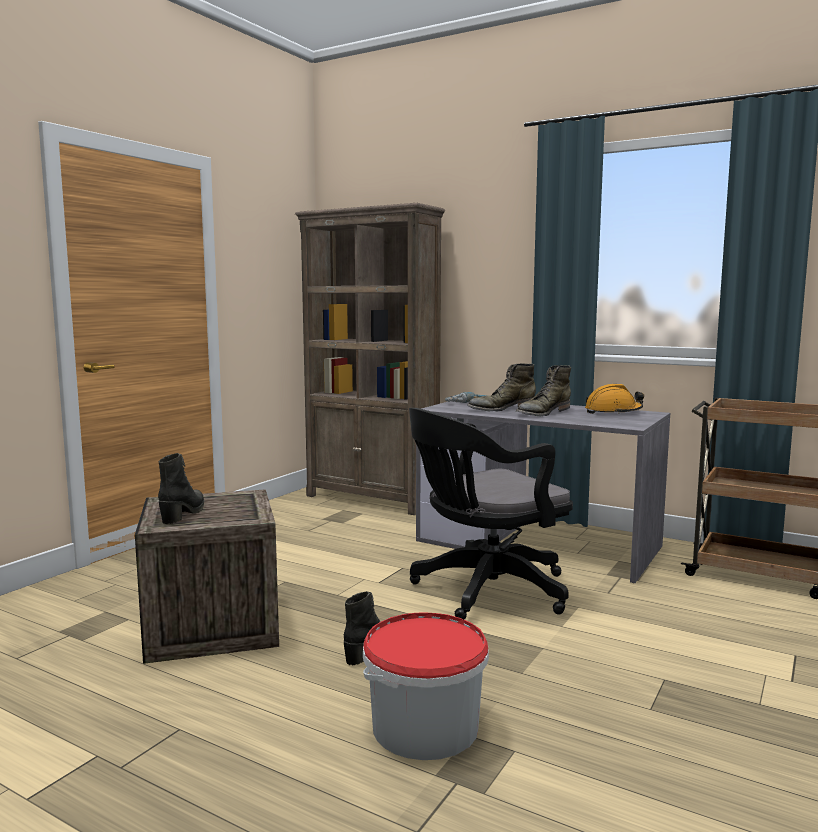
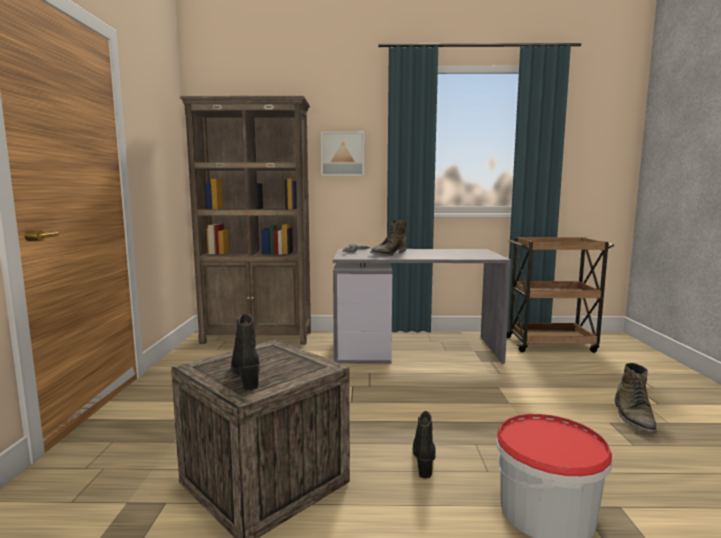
camera: 30 degrees left, 0 degrees up
black office chair [409,408,573,619] -> none
green boot [516,365,571,416] -> green boot moved to [615,363,657,433]
orange hard hat [585,384,644,414] -> none
none -> picture [321,131,364,176]

